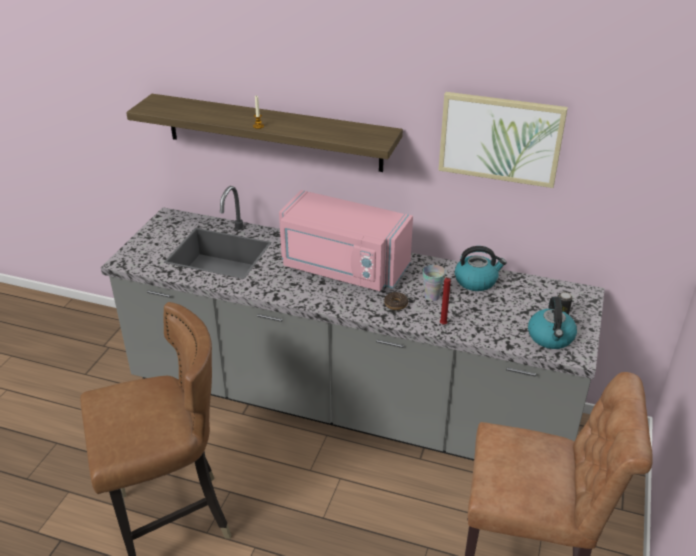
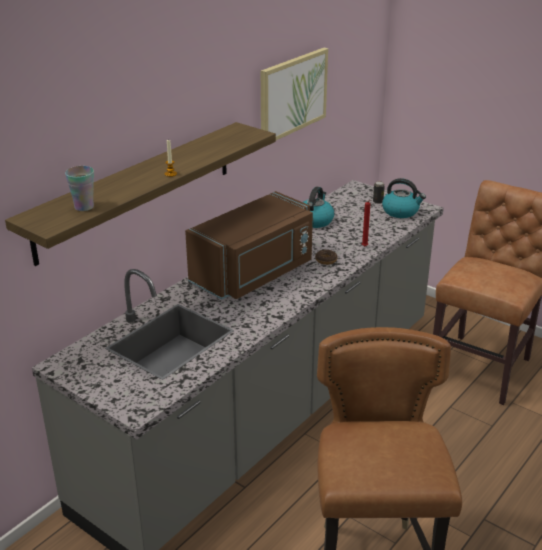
camera: 70 degrees left, 5 degrees down
pink microwave [279,190,413,291] -> brown microwave [185,191,313,299]
cup [423,265,446,301] -> cup moved to [65,166,94,211]

